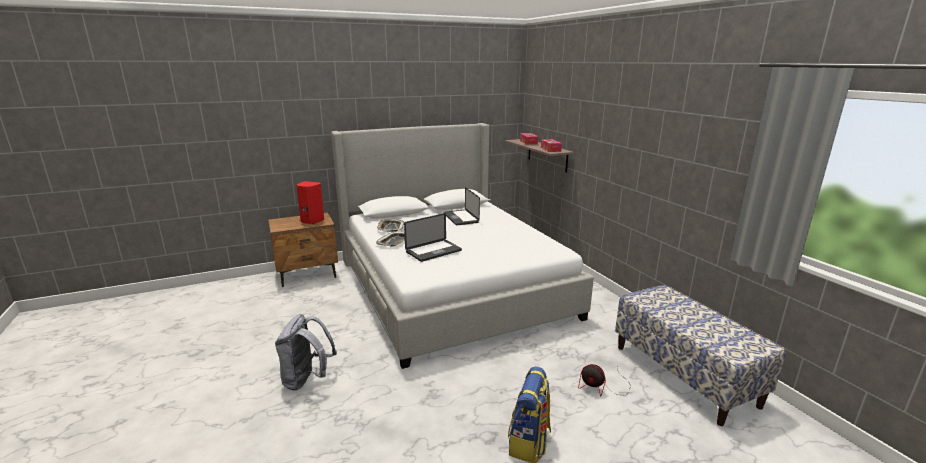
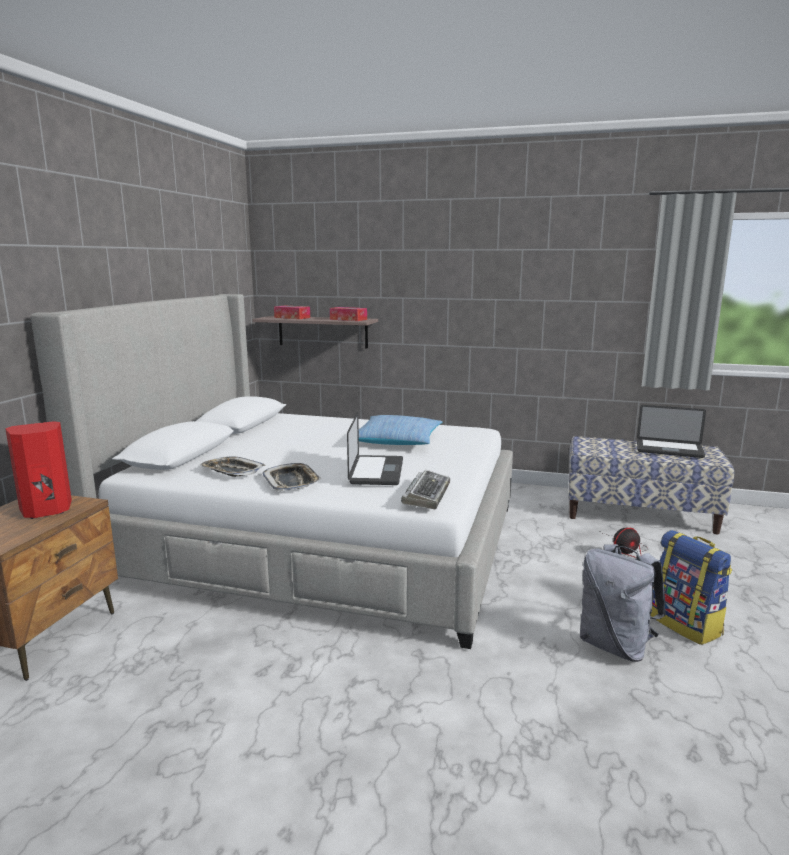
camera: 50 degrees left, 5 degrees down
grey backpack [275,314,337,391] -> grey backpack moved to [580,544,666,662]
laptop [443,187,480,225] -> laptop moved to [637,405,706,458]
none -> pillow [359,415,442,445]
none -> keyboard [401,470,450,509]

